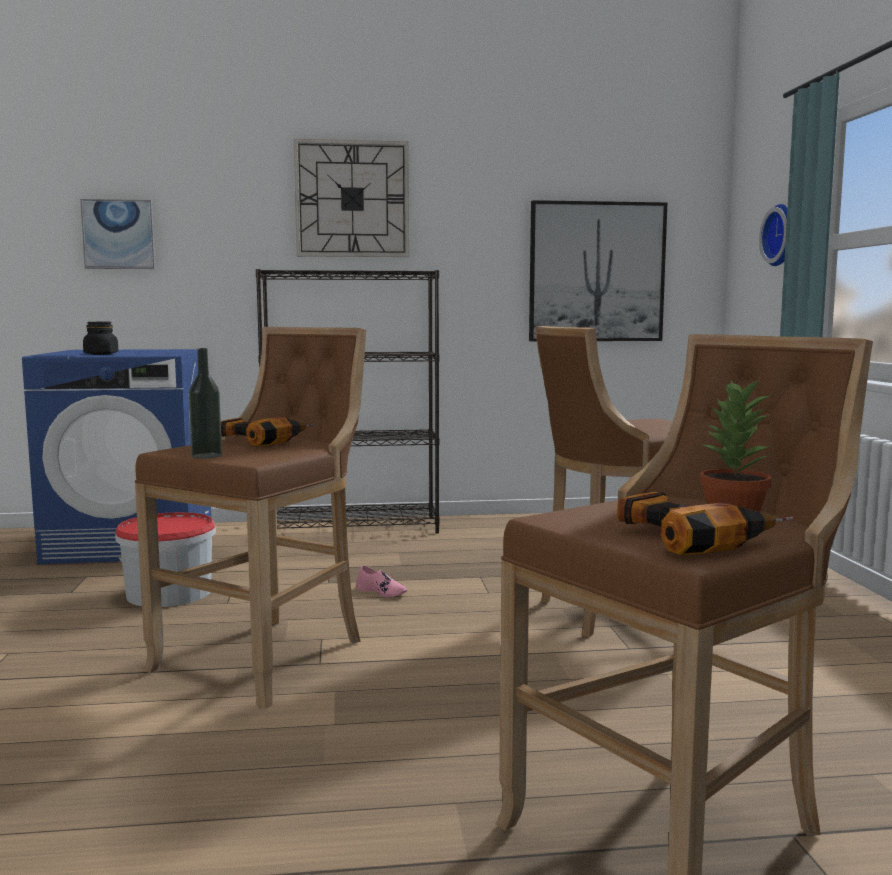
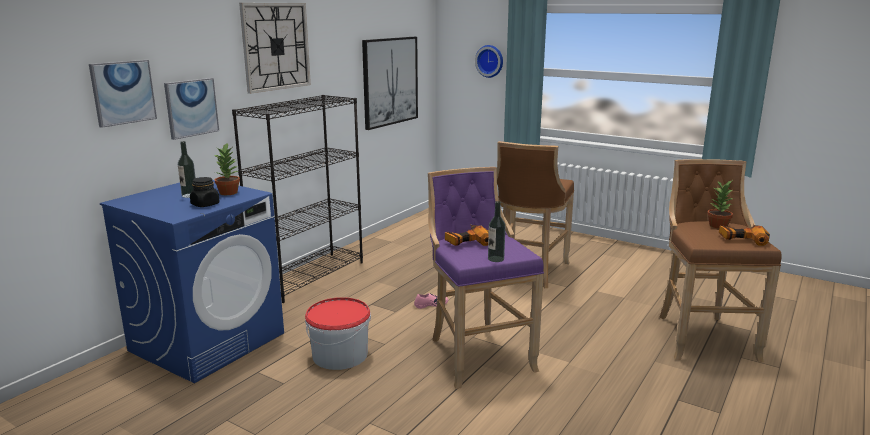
camera: 50 degrees left, 10 degrees up
brown stool [135,327,366,709] -> purple stool [428,167,544,389]
none -> picture [164,78,219,140]
none -> bottle [178,141,196,198]
none -> potted plant [214,144,240,195]

